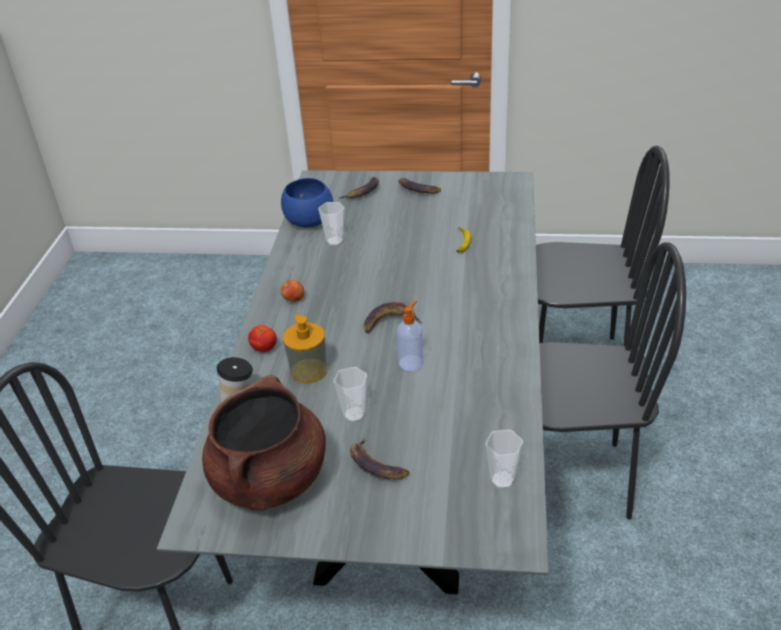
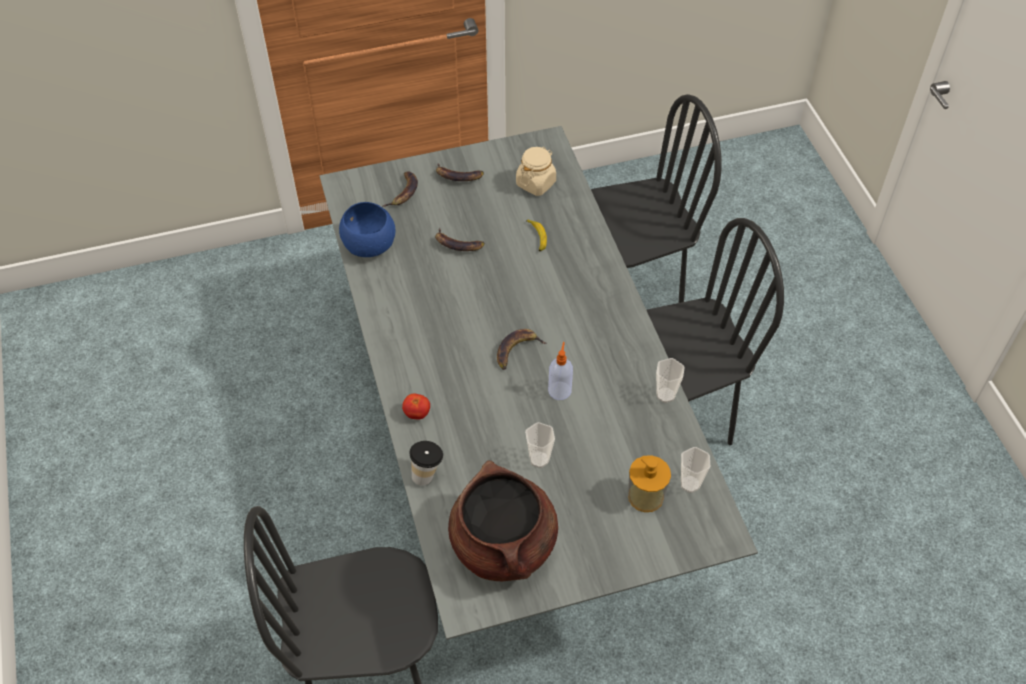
camera: 25 degrees left, 15 degrees up
apple [280,280,304,302] -> none
soap dispenser [283,314,327,384] -> soap dispenser moved to [628,455,671,512]
cup [318,202,345,246] -> cup moved to [656,358,685,403]
banana [350,438,409,480] -> banana moved to [435,228,485,251]
none -> beige jar [516,147,556,196]

